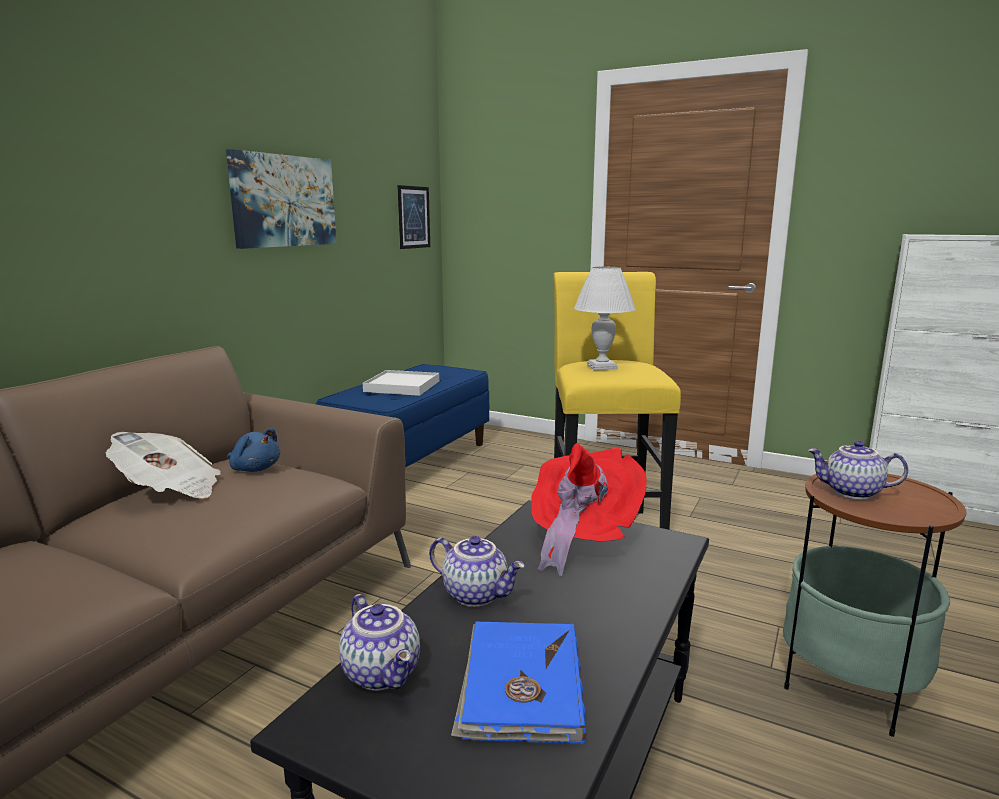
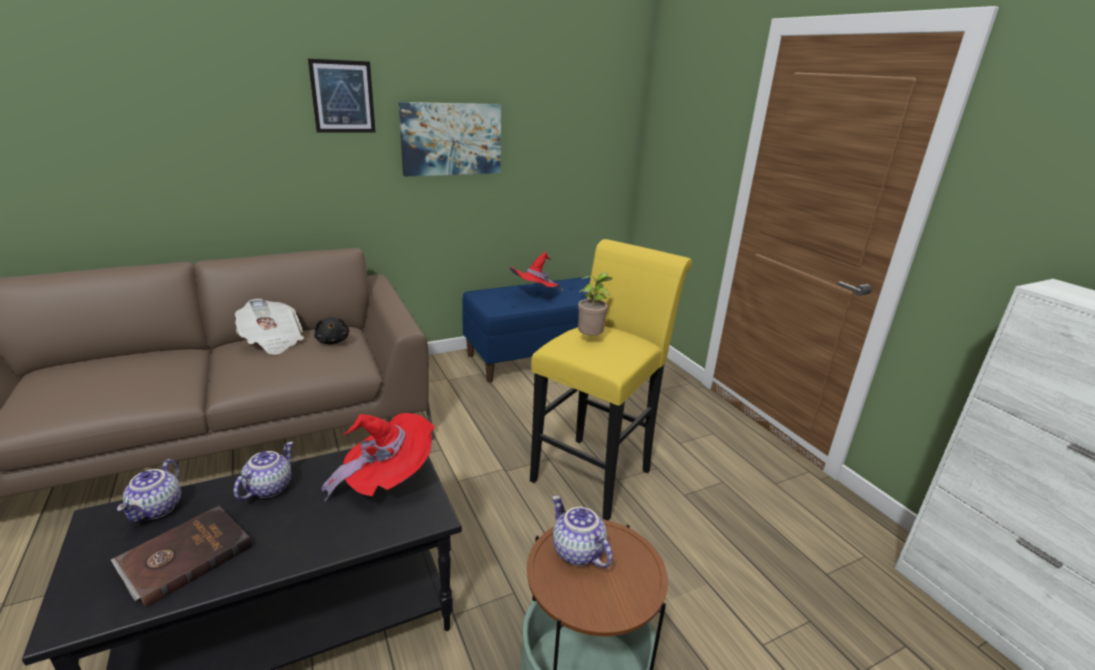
camera: 35 degrees right, 10 degrees up
blue plush toy [227,428,280,472] -> black plush toy [314,317,349,344]
white tray [363,370,439,396] -> red hat [510,252,563,291]
picture [398,185,430,249] -> picture moved to [308,59,376,133]
teapot [429,536,525,607] -> teapot turned 135 degrees counterclockwise [234,442,294,500]
blue book [451,622,586,744] -> brown book [111,505,252,607]
white table lamp [574,267,636,370] -> potted plant [578,273,613,335]

